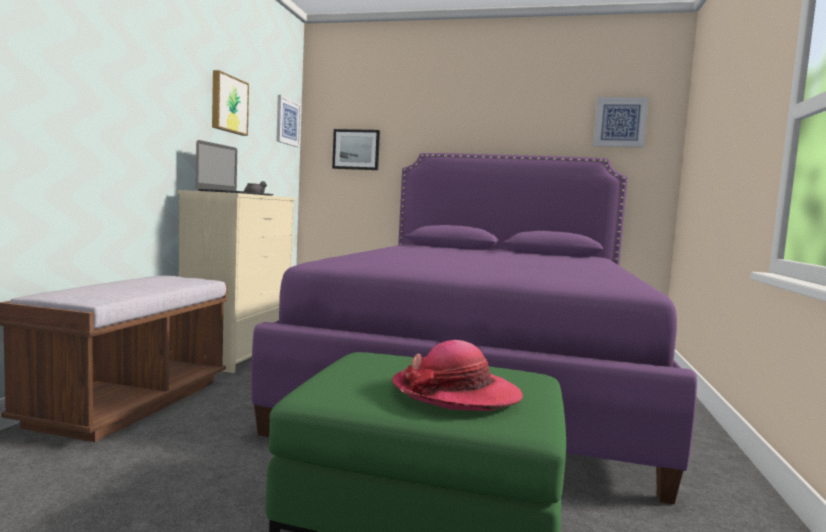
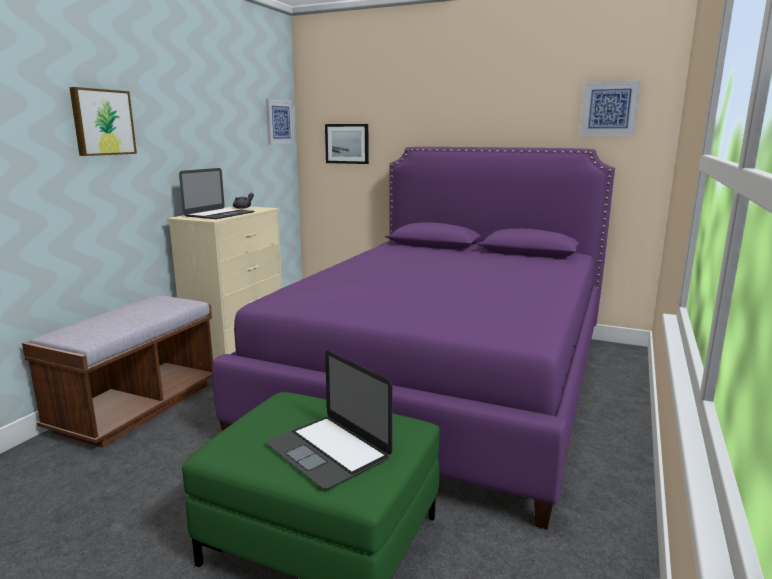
camera: 10 degrees right, 10 degrees up
picture [212,70,249,136] -> picture moved to [69,87,137,156]
hat [392,340,523,411] -> laptop [266,351,393,489]

